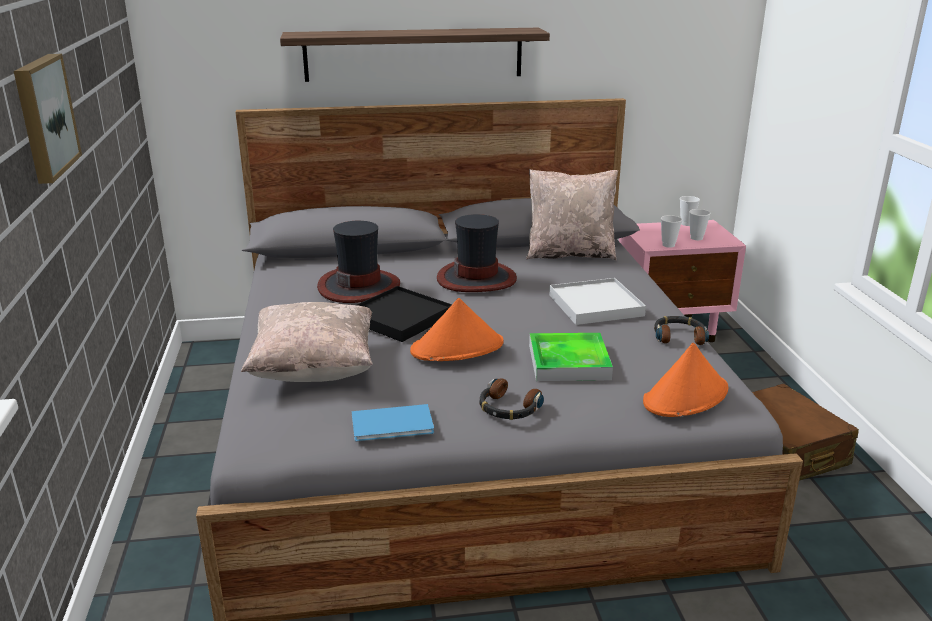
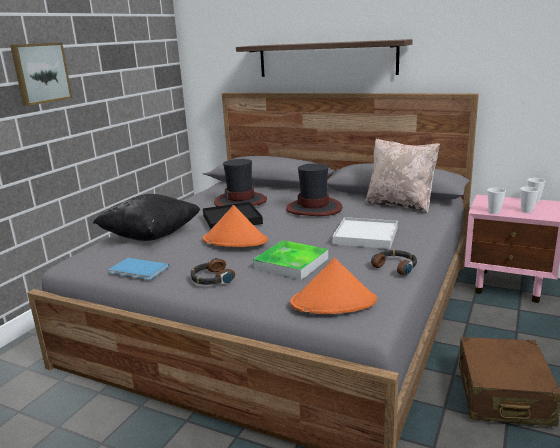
camera: 35 degrees right, 5 degrees down
beige pillow [241,302,373,382] -> black pillow [93,194,200,241]

